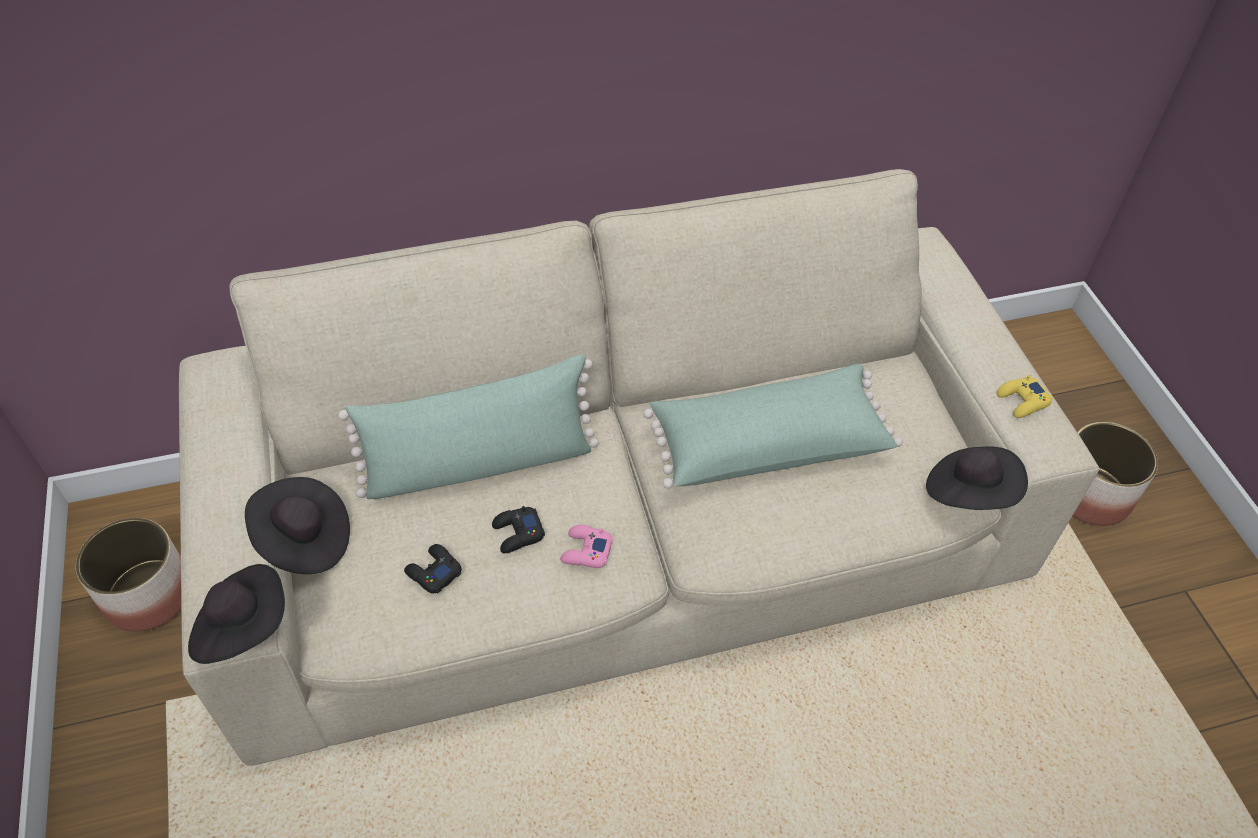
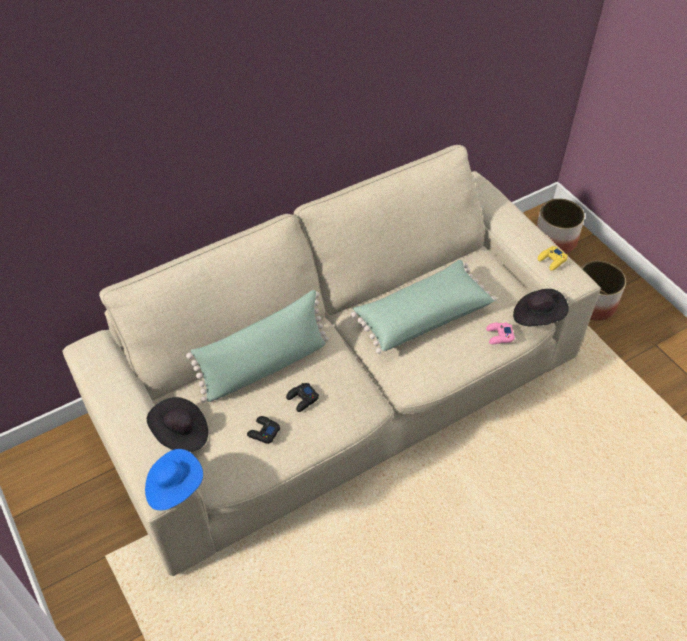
camera: 15 degrees left, 0 degrees up
planter [76,518,181,632] -> planter moved to [536,199,585,254]
black hat [188,564,285,664] -> blue hat [145,449,203,510]
pink game controller [560,525,613,568] -> pink game controller moved to [486,322,515,344]

